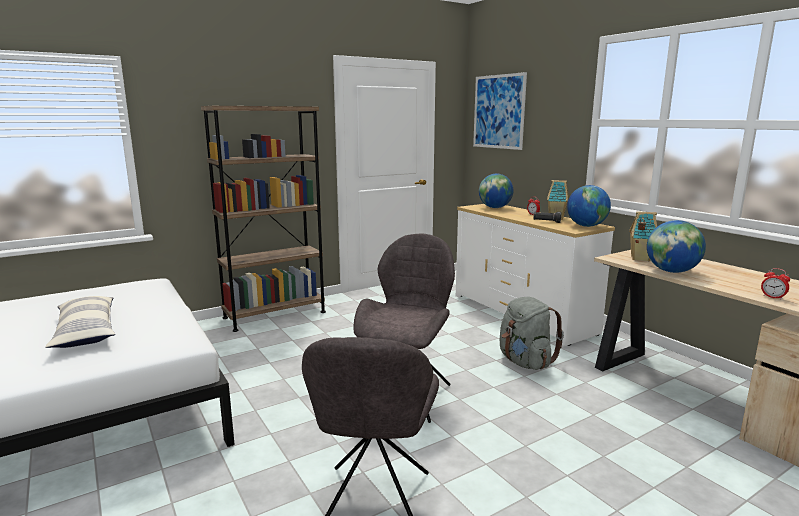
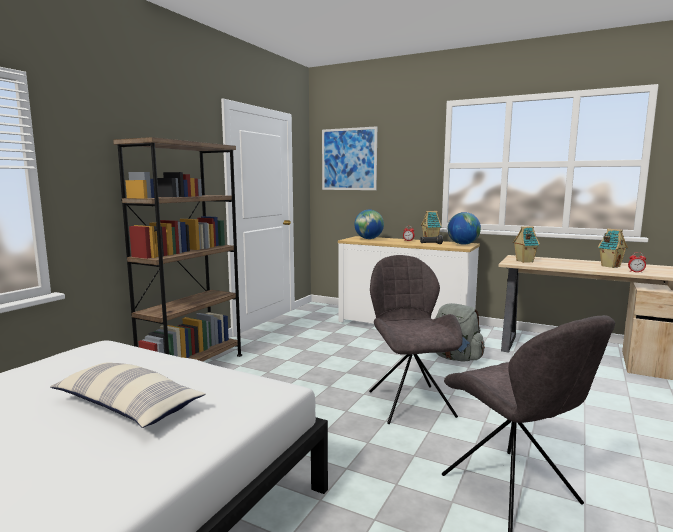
camera: 30 degrees left, 5 degrees down
globe [647,220,706,273] -> none
none -> toy house [598,229,628,268]

